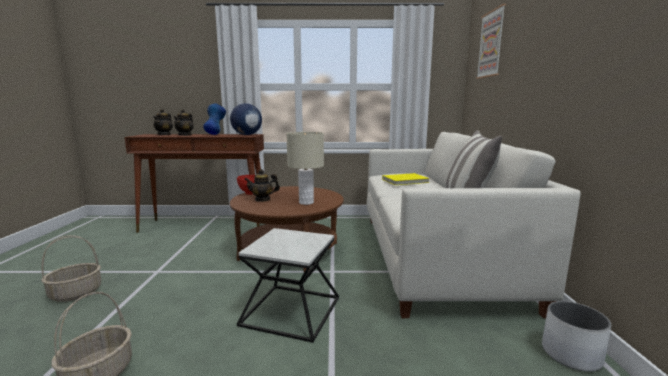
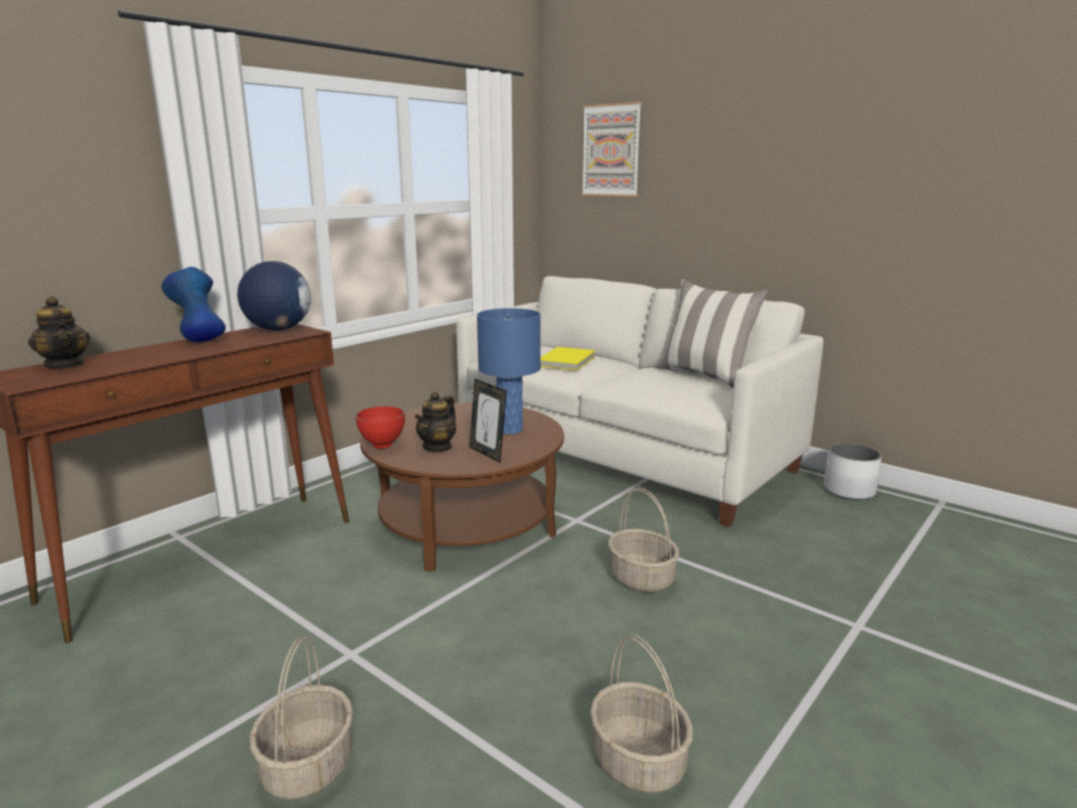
camera: 50 degrees left, 5 degrees up
teapot [174,109,194,136] -> none
side table [237,228,339,343] -> basket [608,487,679,593]
beige table lamp [286,132,324,205] -> blue table lamp [477,308,541,434]
none -> picture frame [469,379,507,463]

